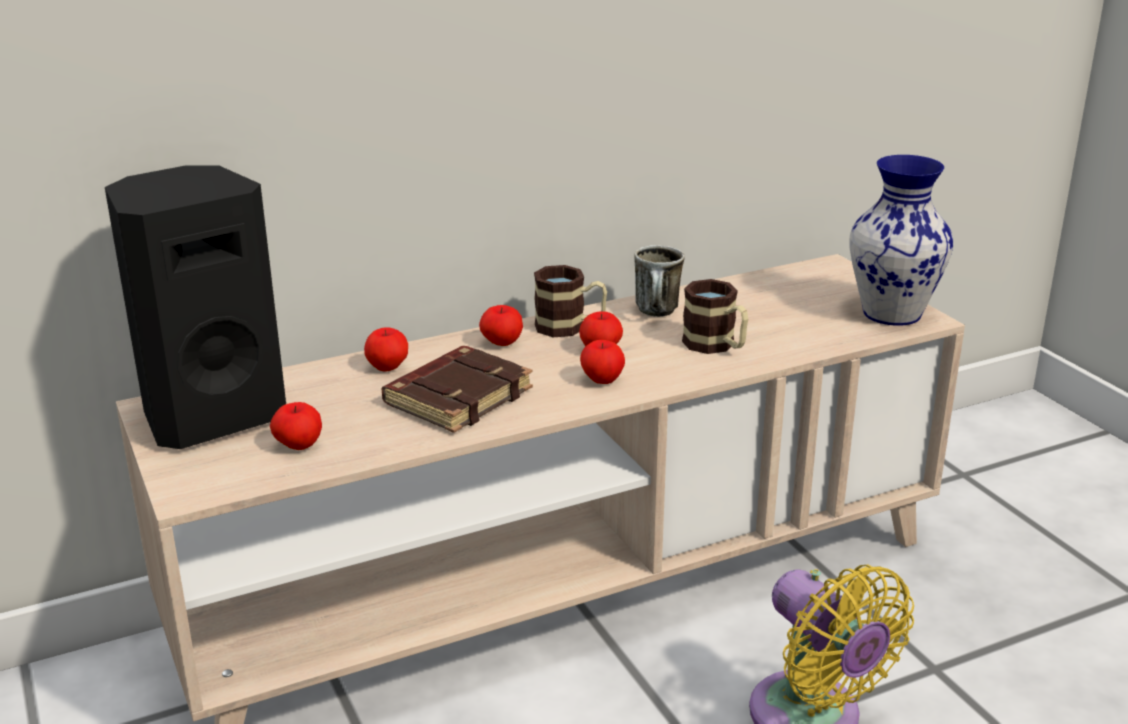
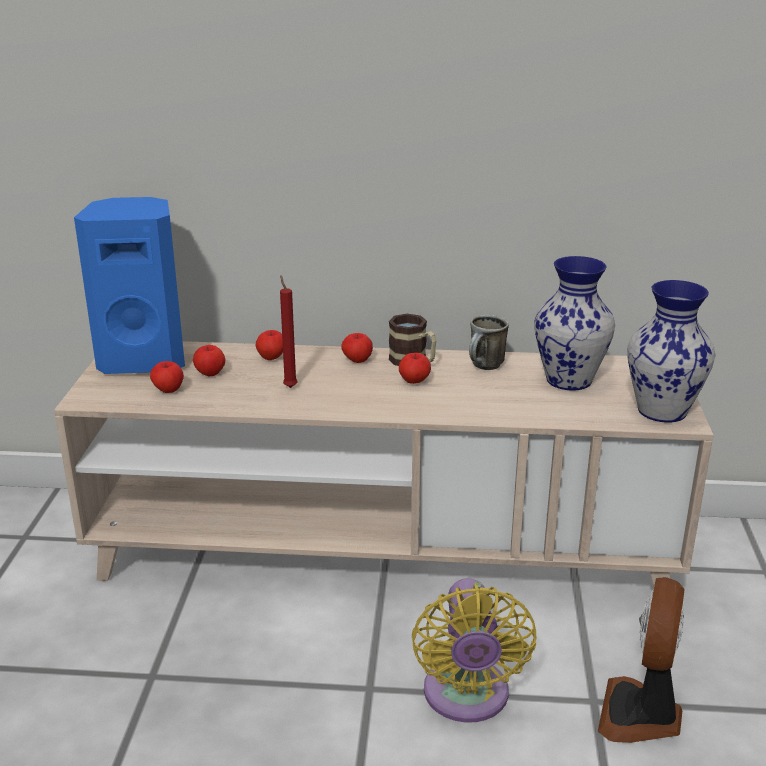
camera: 30 degrees right, 0 degrees up
black speaker [105,165,286,449] -> blue speaker [74,197,185,374]
brown book [382,346,533,433] -> red candle [280,275,298,388]
apple [580,340,625,384] -> apple moved to [193,345,225,376]
mug [682,279,748,354] -> none
none -> vase [534,256,615,390]
none -> fan [598,577,685,743]

